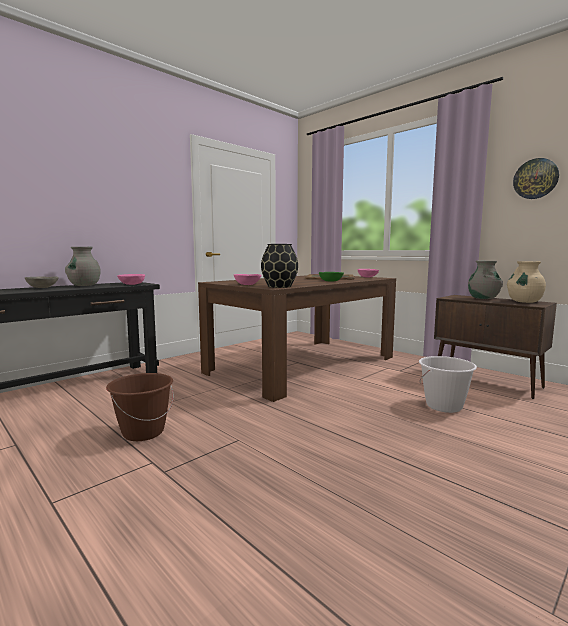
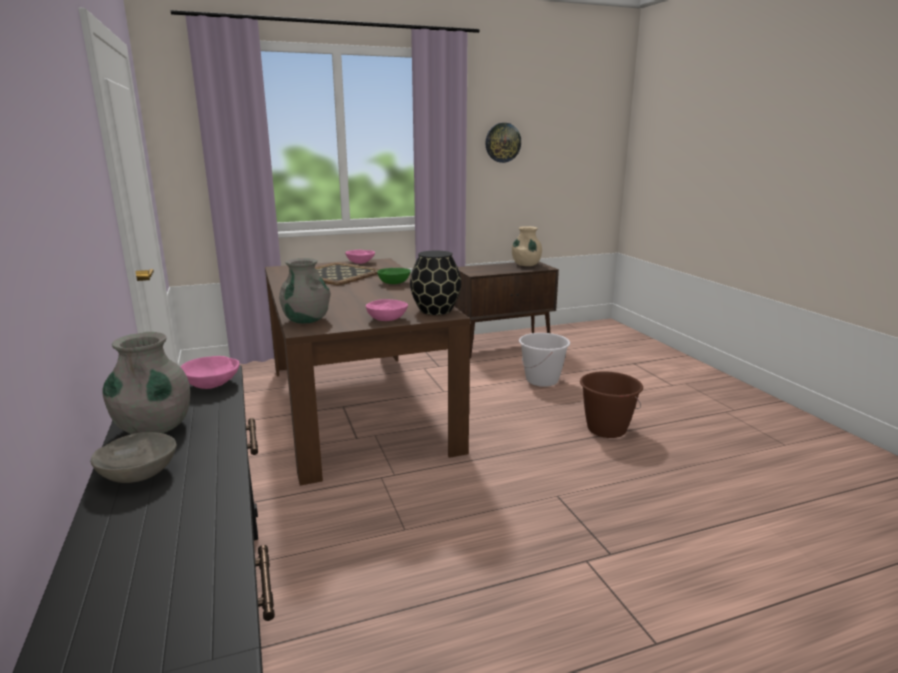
camera: 65 degrees left, 10 degrees up
brown bucket [106,373,173,441] -> brown bucket moved to [580,371,643,438]
grey vase [468,260,503,299] -> grey vase moved to [279,258,331,324]

